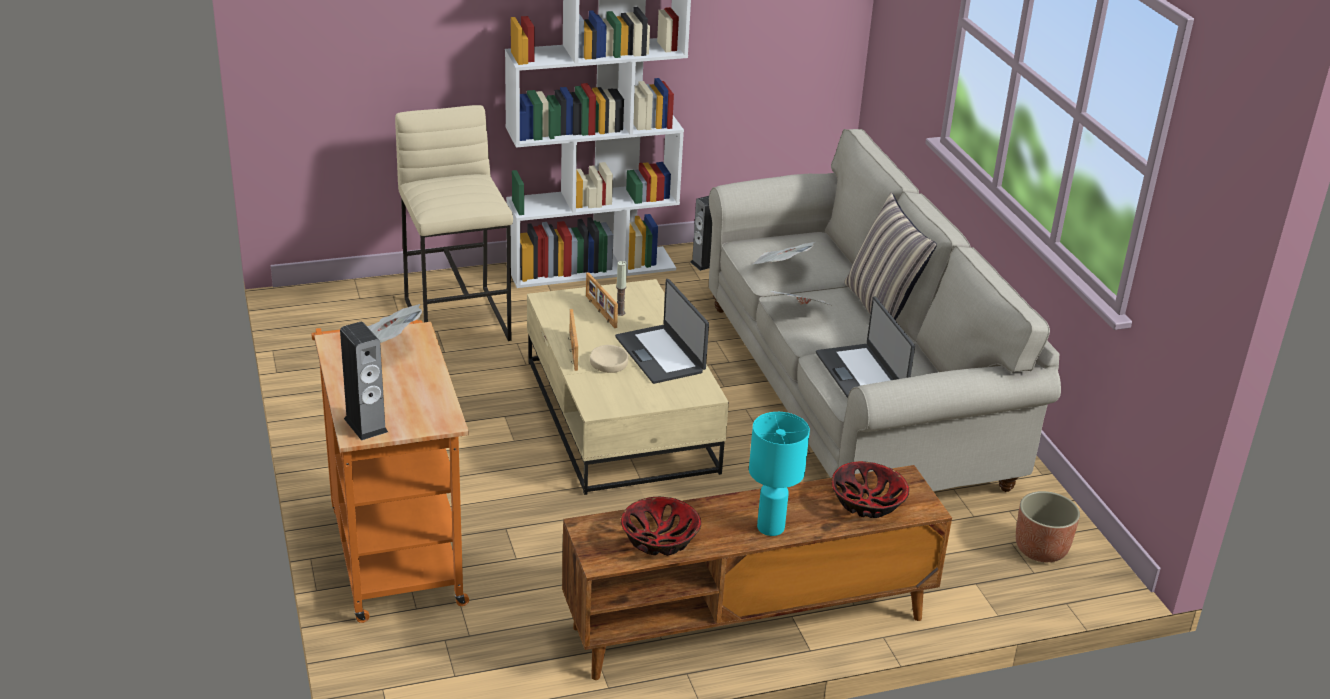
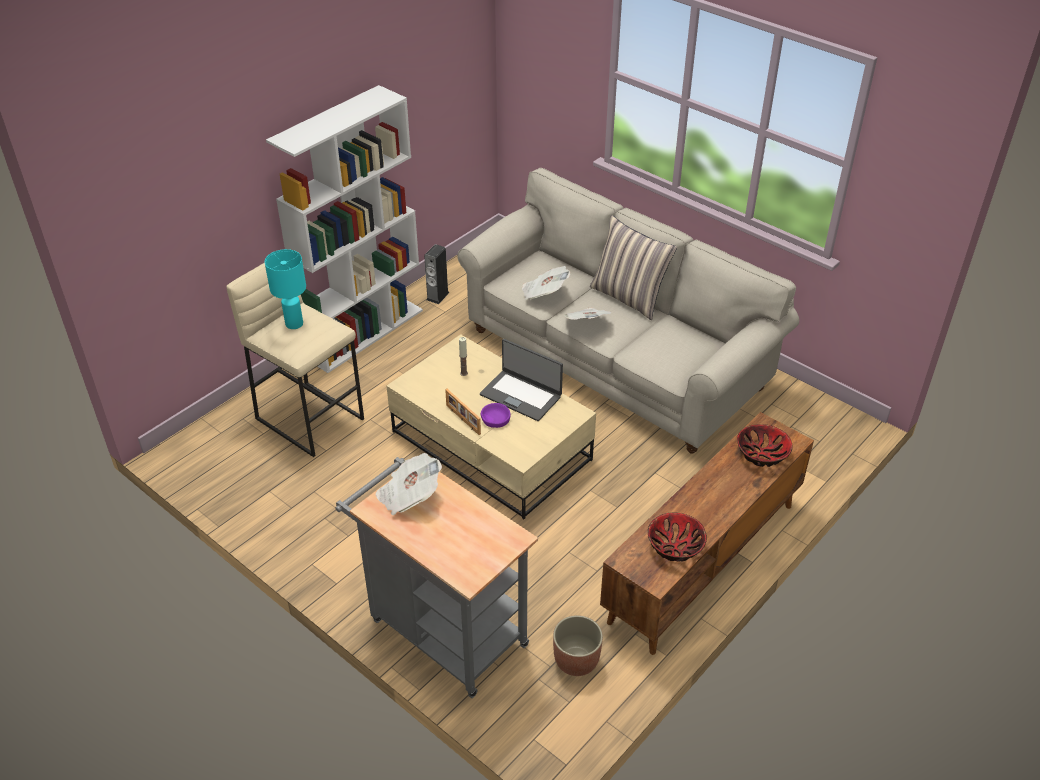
camera: 30 degrees left, 10 degrees up
orange cart [311,320,469,623] -> grey cart [335,457,538,698]
speaker [340,322,388,440] -> none
picture frame [586,272,618,328] -> none
beige bowl [590,345,629,373] -> purple bowl [481,403,511,428]
turquoise table lamp [749,412,810,536] -> turquoise table lamp moved to [265,249,306,329]
laptop [816,297,915,398] -> none
planter [1016,491,1080,562] -> planter moved to [553,615,603,676]

